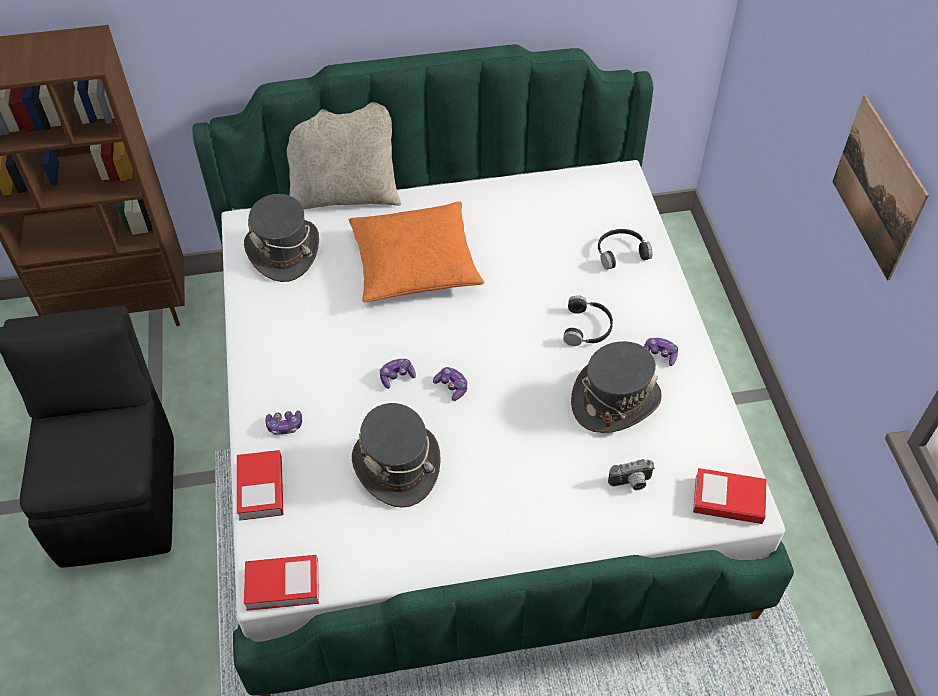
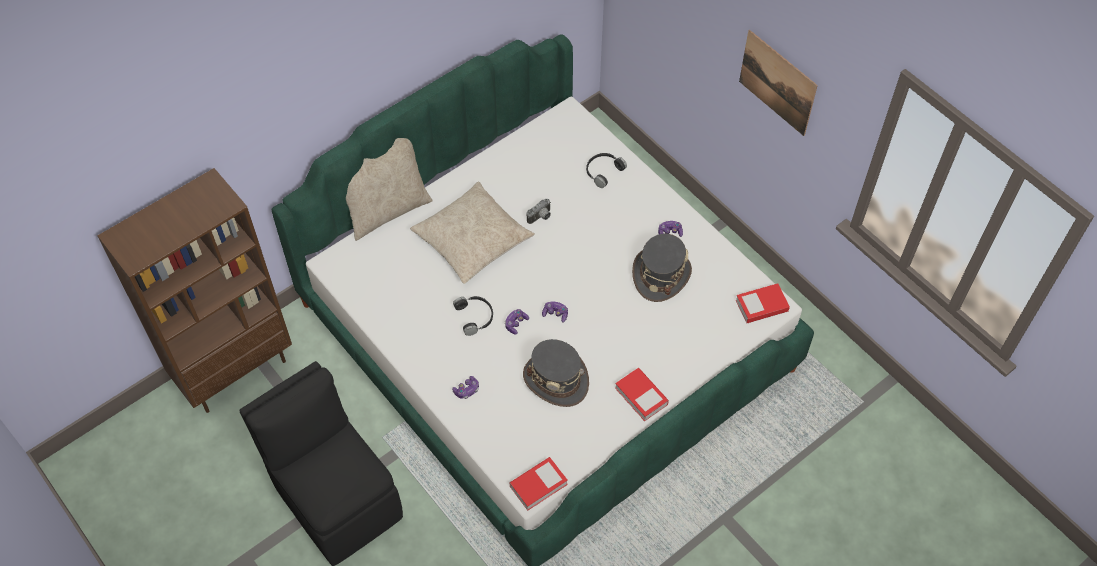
camera: 30 degrees left, 5 degrees up
book [237,450,284,521] -> book moved to [615,368,669,421]
grey hat [244,194,319,282] -> none
orange pillow [349,202,484,302] -> beige pillow [410,182,535,284]
black headphones [563,295,613,346] -> black headphones moved to [453,296,493,336]
camera [608,459,655,490] -> camera moved to [527,199,551,224]

